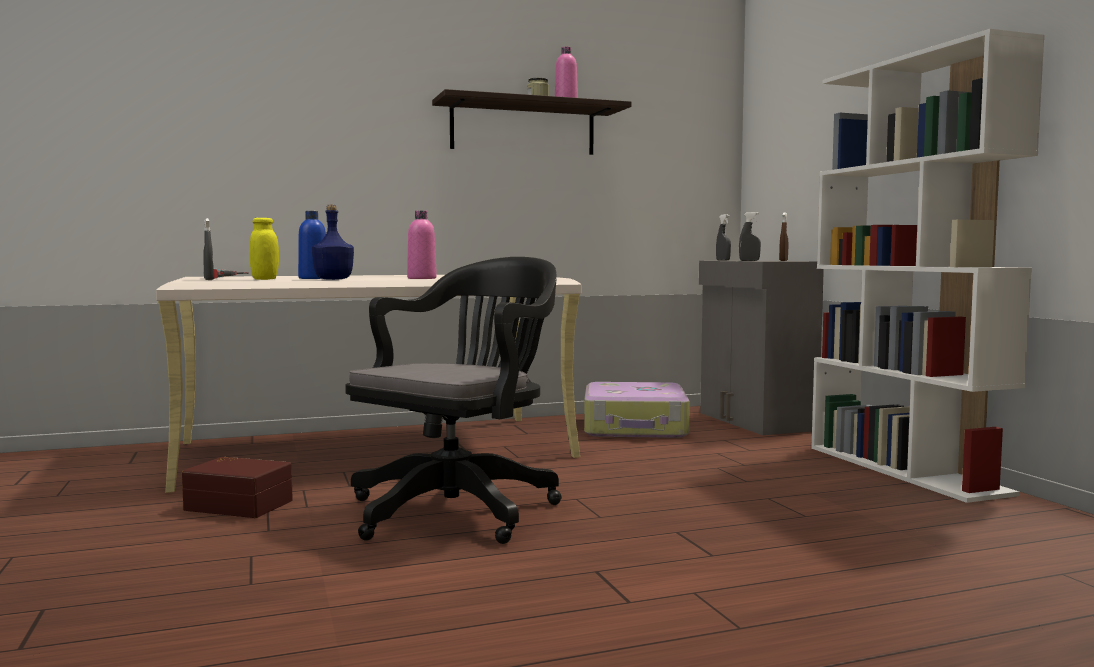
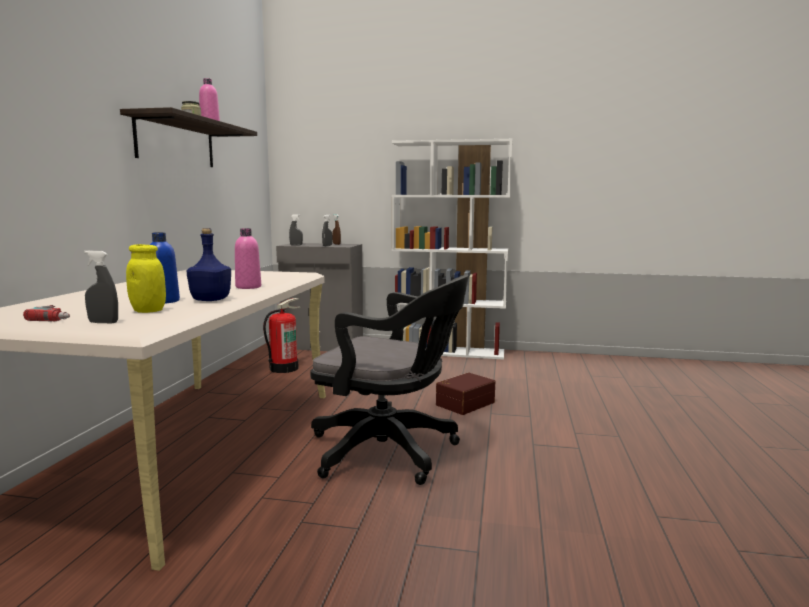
camera: 60 degrees left, 5 degrees up
brown storage box [182,457,293,518] -> brown storage box moved to [436,372,495,415]
black office chair [345,257,562,544] -> black office chair turned 135 degrees clockwise [310,275,469,485]
suitcase [584,382,690,438] -> fire extinguisher [263,298,300,373]

